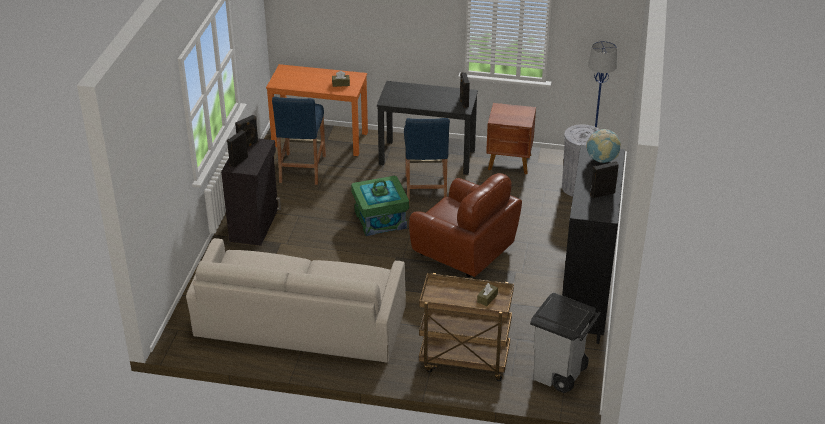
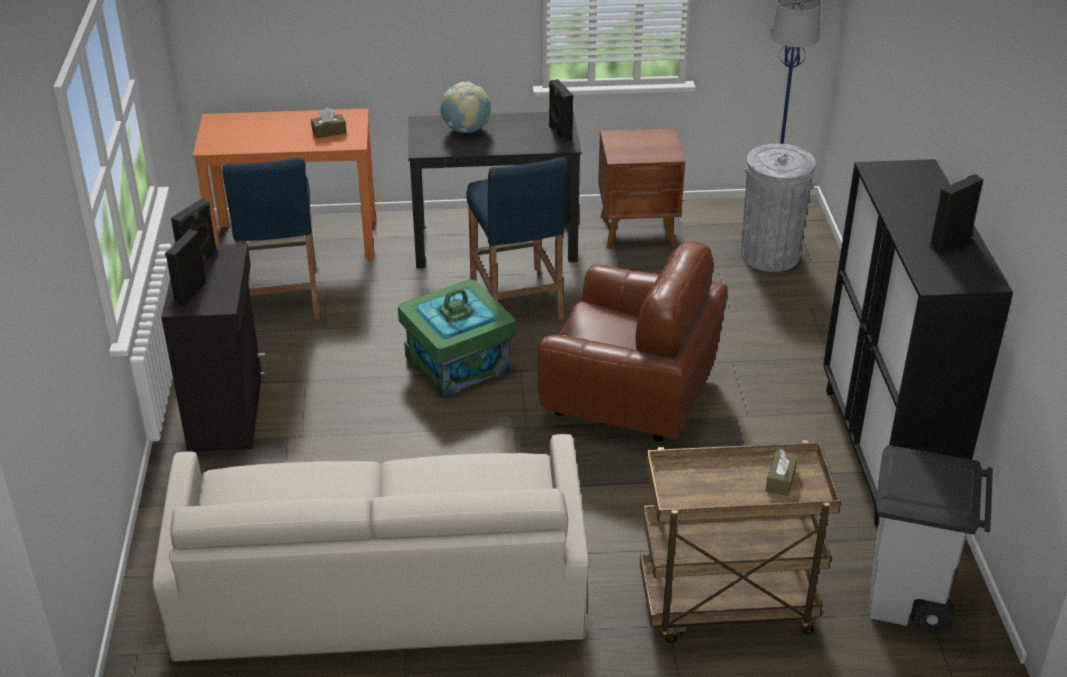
camera: 15 degrees left, 0 degrees up
globe [586,129,621,163] -> globe moved to [439,82,490,133]

